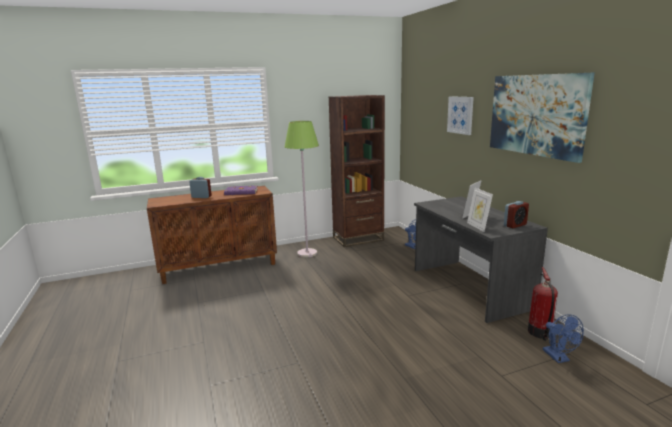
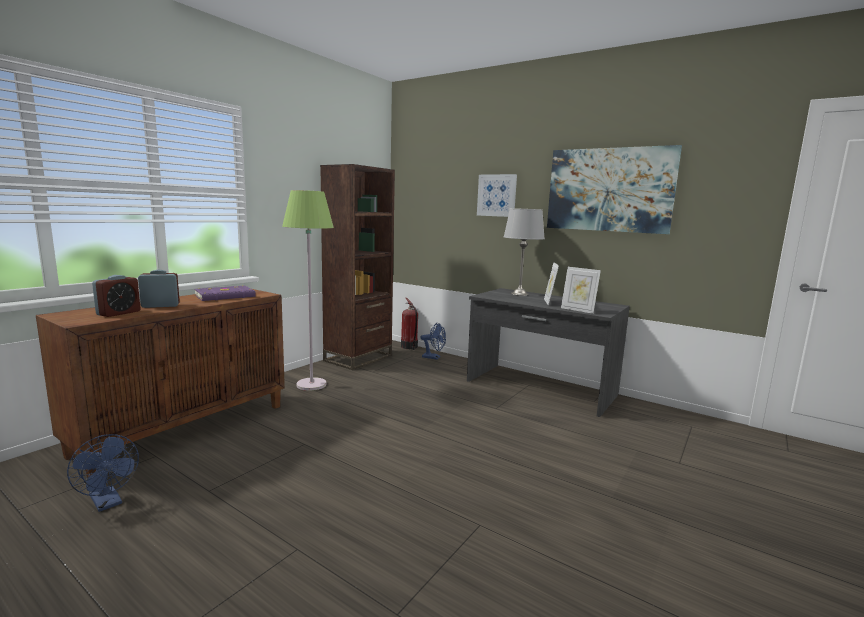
camera: 35 degrees left, 5 degrees down
alarm clock [504,201,529,228] -> alarm clock moved to [92,275,141,317]
fire extinguisher [528,267,558,341] -> fire extinguisher moved to [401,298,418,350]
blue fan [543,314,584,363] -> blue fan moved to [67,434,139,512]
none -> grey table lamp [504,208,545,296]

